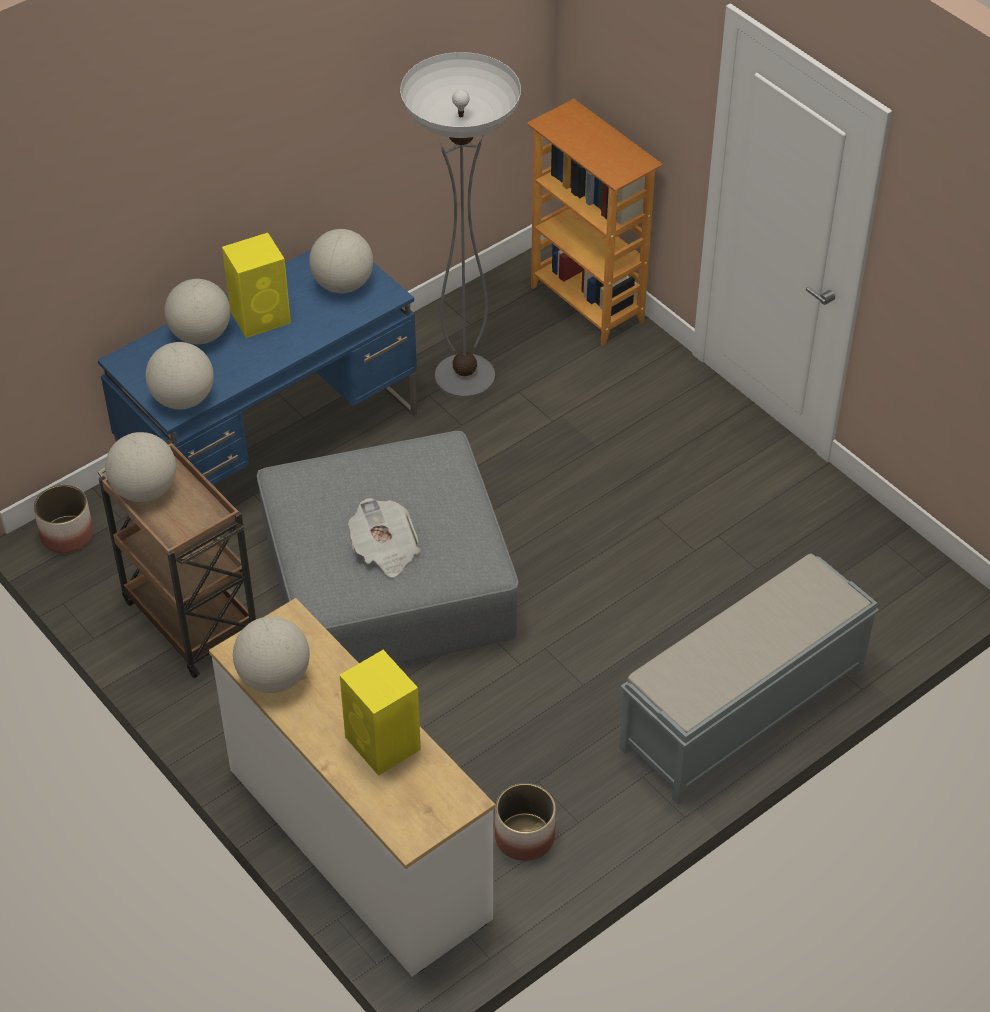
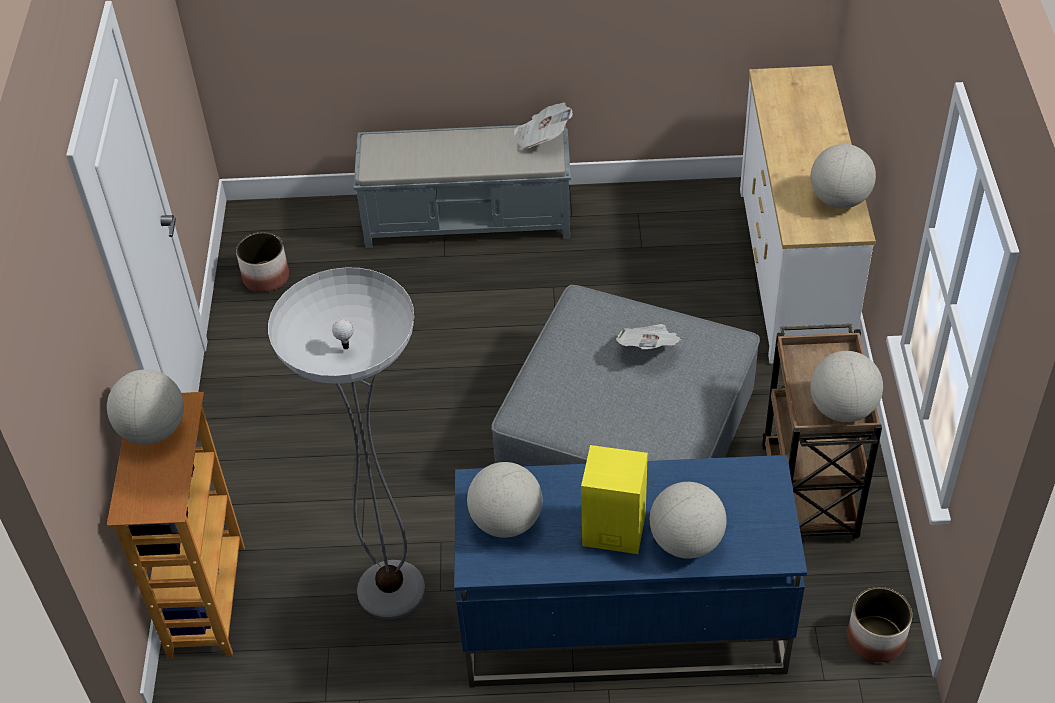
camera: 140 degrees left, 0 degrees up
globe [146,342,214,409] -> globe moved to [107,369,184,444]
yellow speaker [340,650,421,776] -> none
planter [495,783,555,861] -> planter moved to [236,232,289,292]
none -> newspaper [514,102,573,149]

